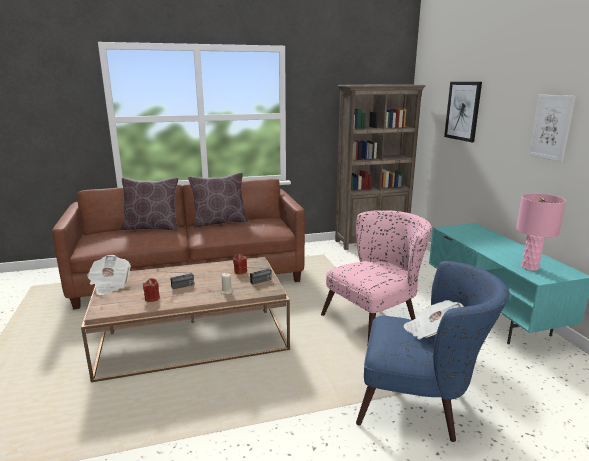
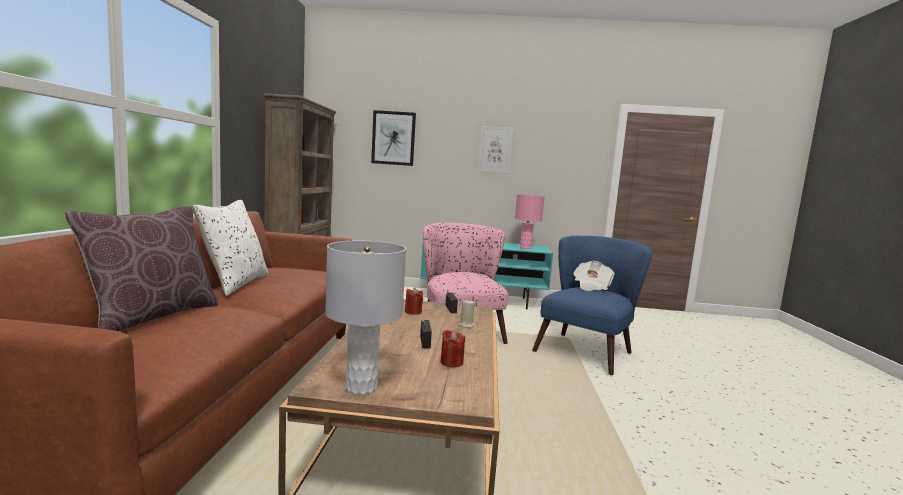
camera: 70 degrees left, 10 degrees down
newspaper [87,255,131,295] -> grey table lamp [325,241,406,395]
brown pillow [188,173,248,228] -> white pillow [192,200,268,296]

